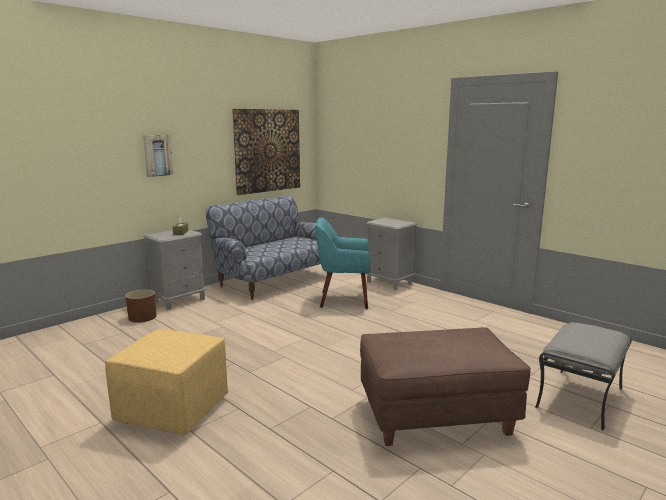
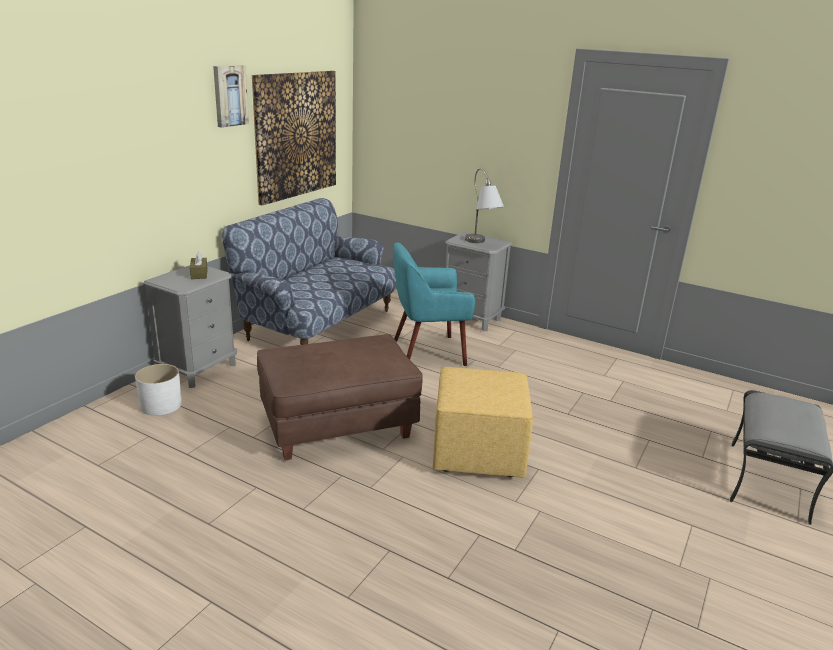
camera: 15 degrees left, 10 degrees up
yellow ottoman [105,329,228,436] -> yellow ottoman moved to [433,367,533,478]
brown planter [125,289,157,323] -> white planter [135,364,182,416]
picture [143,135,173,177] -> picture moved to [213,65,249,128]
brown ottoman [360,327,531,446] -> brown ottoman moved to [257,334,423,460]
none -> grey table lamp [465,168,504,243]

